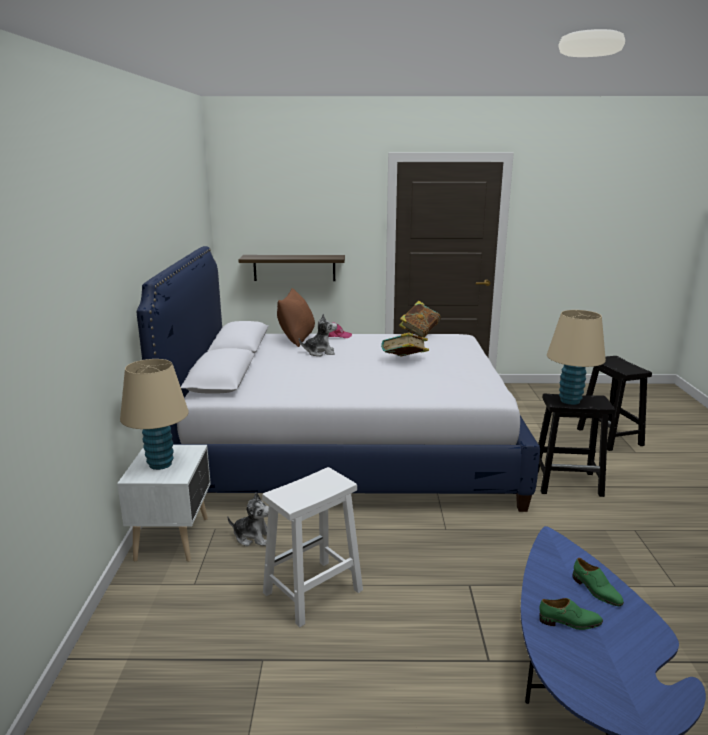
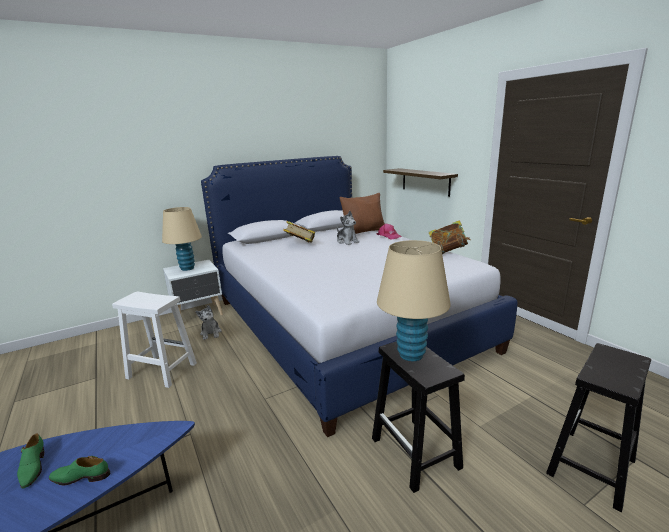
camera: 60 degrees right, 0 degrees up
book [381,332,429,357] -> book moved to [283,221,315,243]
green shoe [572,558,624,606] -> green shoe turned 60 degrees clockwise [49,456,110,485]

